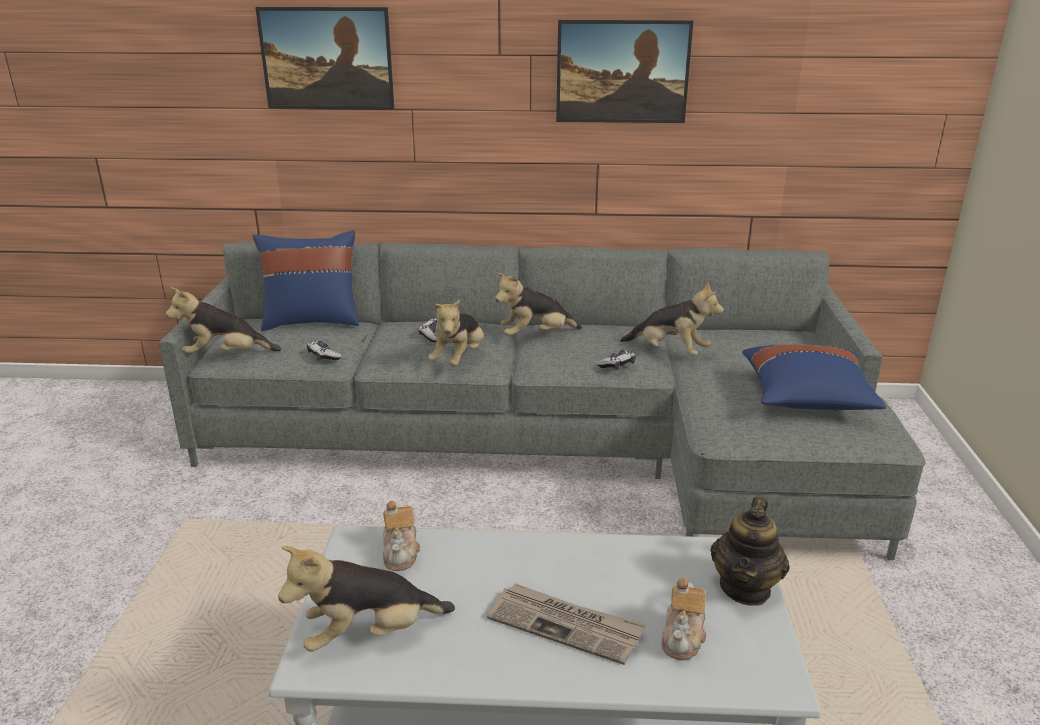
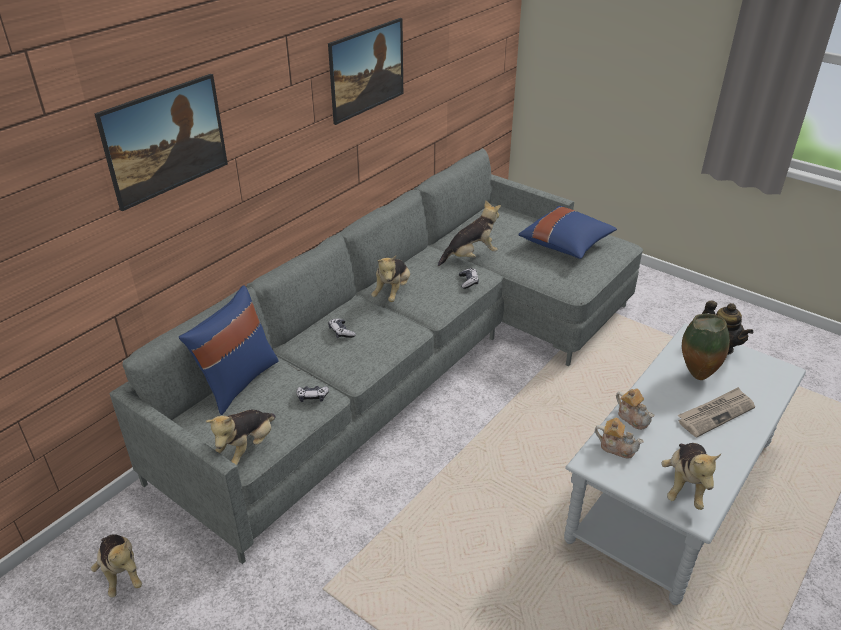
camera: 55 degrees left, 10 degrees up
plush toy [428,299,484,366] -> plush toy moved to [91,534,142,598]
teapot [661,578,706,660] -> teapot moved to [616,388,654,430]
none -> vase [682,314,730,380]

